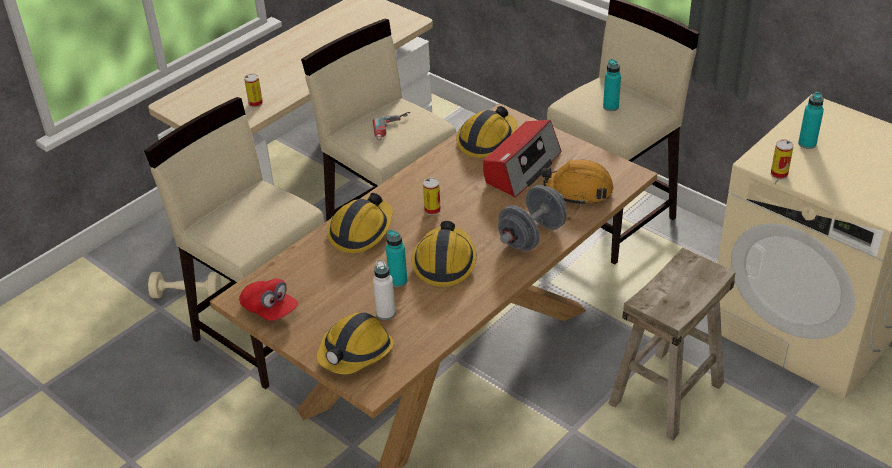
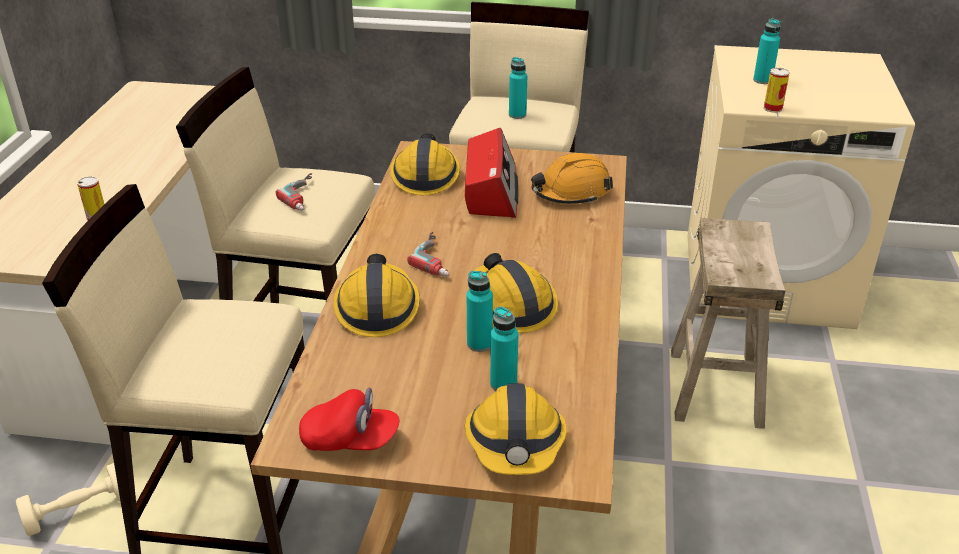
camera: 35 degrees left, 5 degrees down
white bottle [373,260,396,320] -> turquoise bottle [490,306,518,391]
can [423,178,441,215] -> power drill [407,232,450,277]
grey dumbbell [498,185,567,251] -> none

